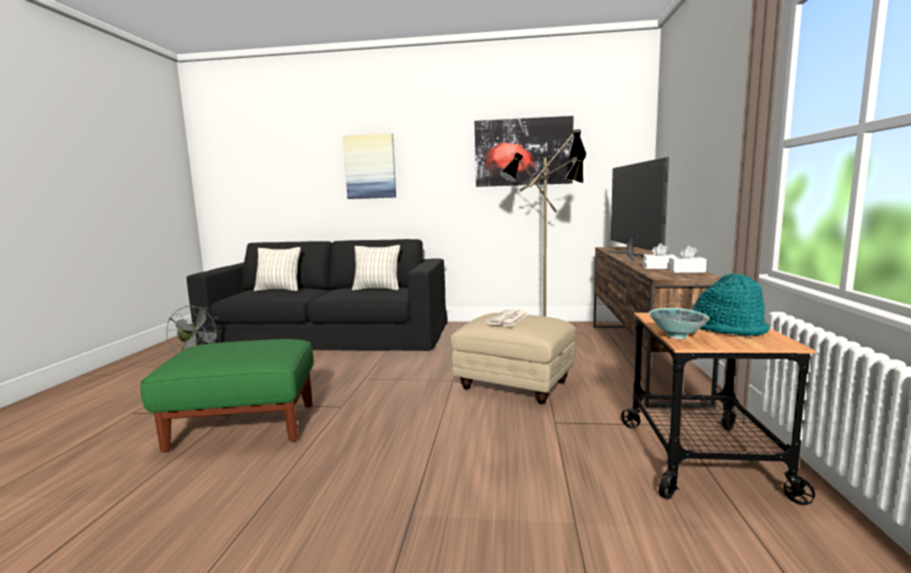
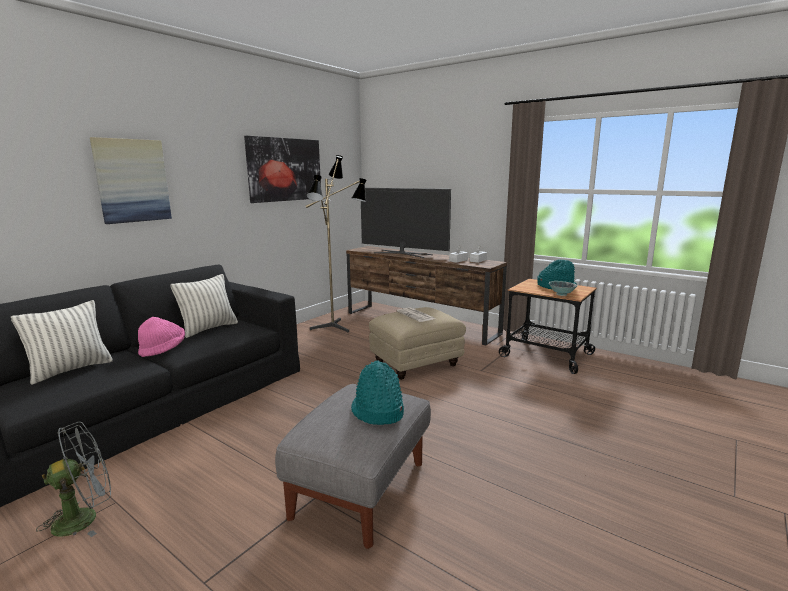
camera: 60 degrees left, 5 degrees up
green ottoman [140,339,314,453] -> grey ottoman [275,384,431,549]
none -> pink hat [138,317,185,357]
none -> turquoise hat [351,361,404,425]

